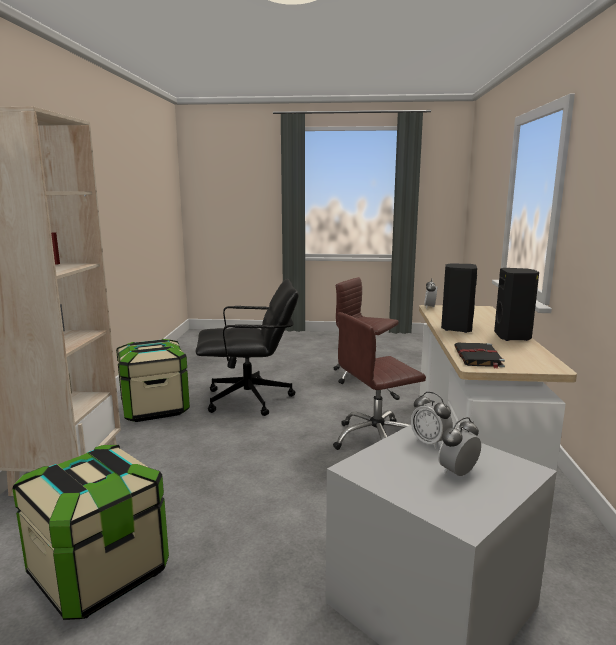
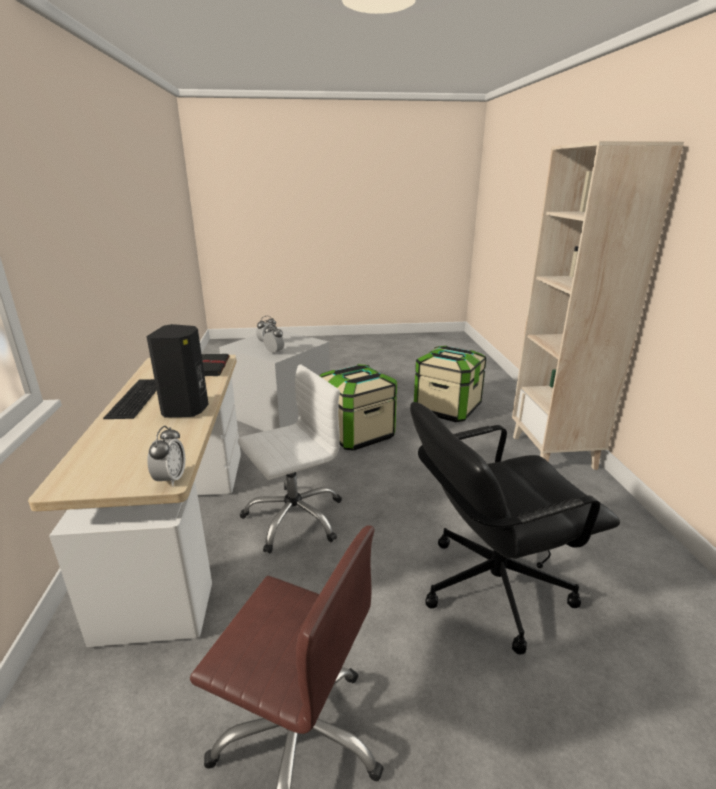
camera: 170 degrees right, 10 degrees up
storage box [116,339,190,422] -> storage box moved to [320,364,397,451]
brown office chair [333,312,426,450] -> white office chair [238,364,342,554]
black speaker [494,268,539,341] -> keyboard [103,379,157,419]

